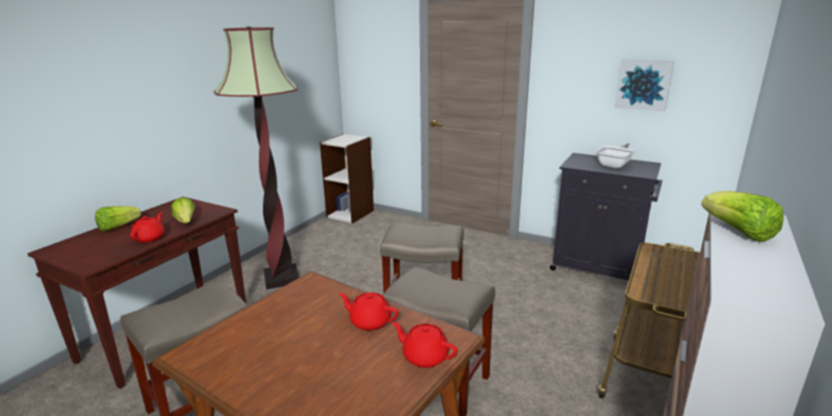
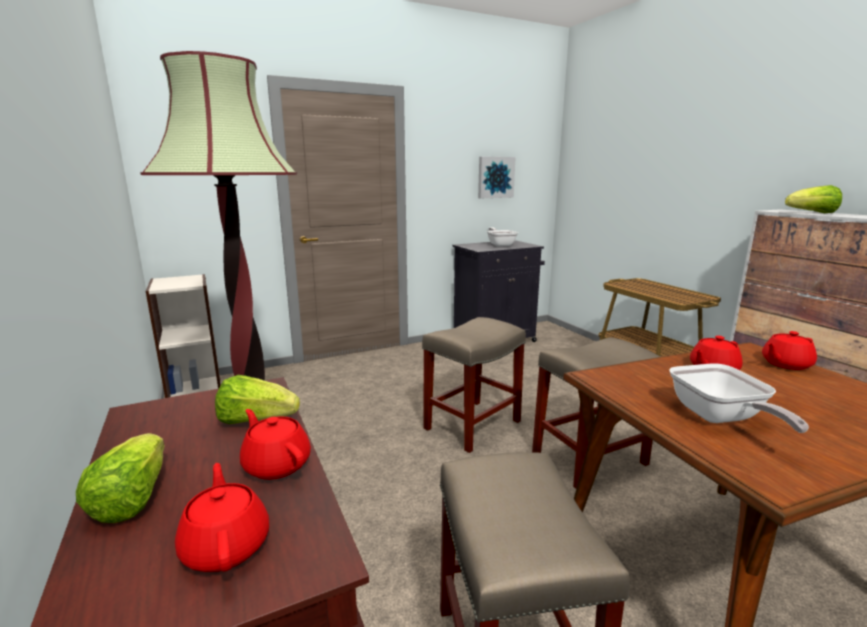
camera: 55 degrees left, 5 degrees down
none -> red teapot [175,463,269,572]
none -> frying pan [669,363,809,433]

